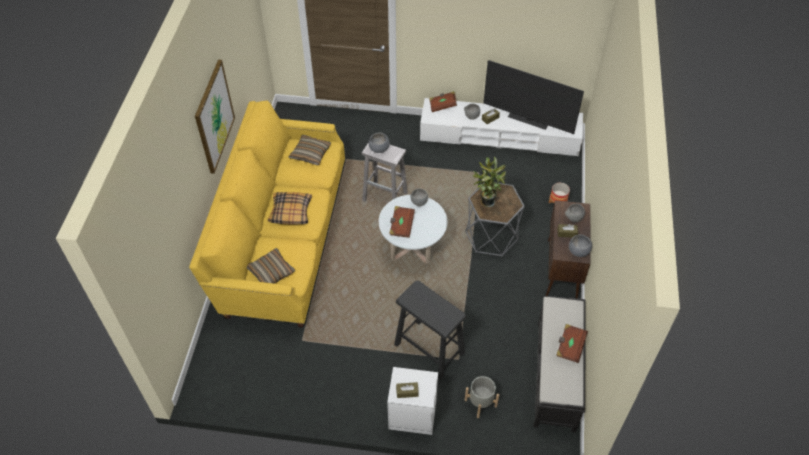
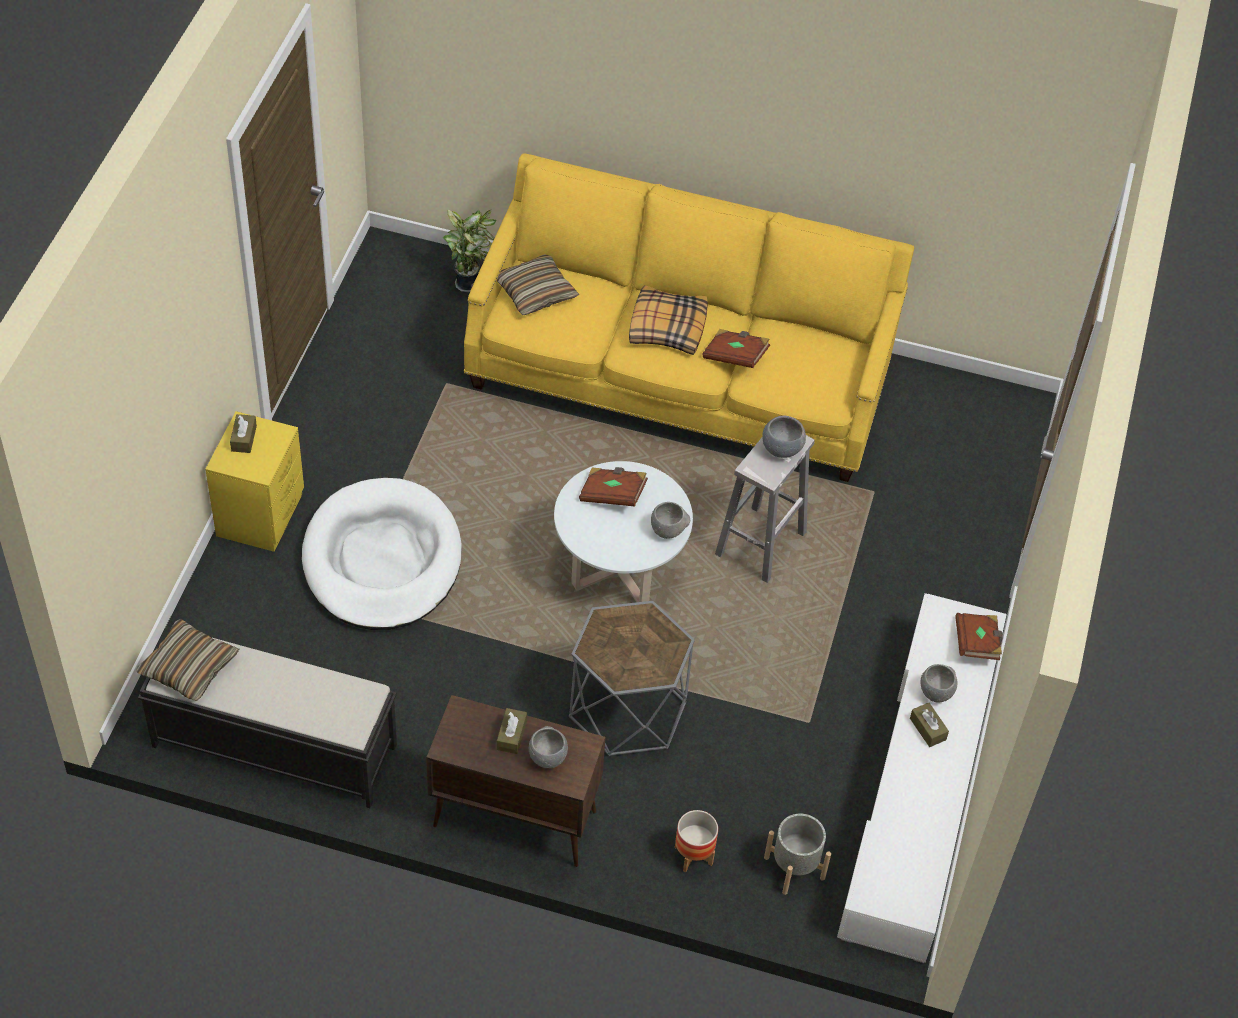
camera: 95 degrees right, 0 degrees up
picture [195,59,235,174] -> none
pillow [289,135,331,165] -> pillow moved to [136,619,239,701]
white nightstand [387,367,438,435] -> yellow nightstand [205,411,304,552]
black stool [394,281,467,380] -> white dog bed [302,478,462,630]
grey planter [465,376,499,418] -> grey planter moved to [764,814,831,895]
potted plant [473,157,506,207] -> potted plant moved to [442,209,496,292]
television [483,60,584,134] -> none
brown book [557,324,588,363] -> brown book moved to [702,329,770,368]
grey bowl [569,234,592,257] -> none

